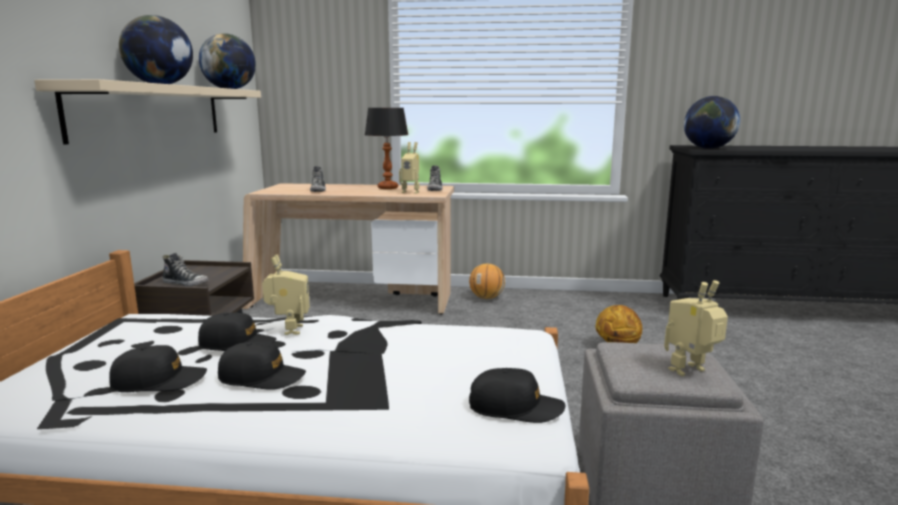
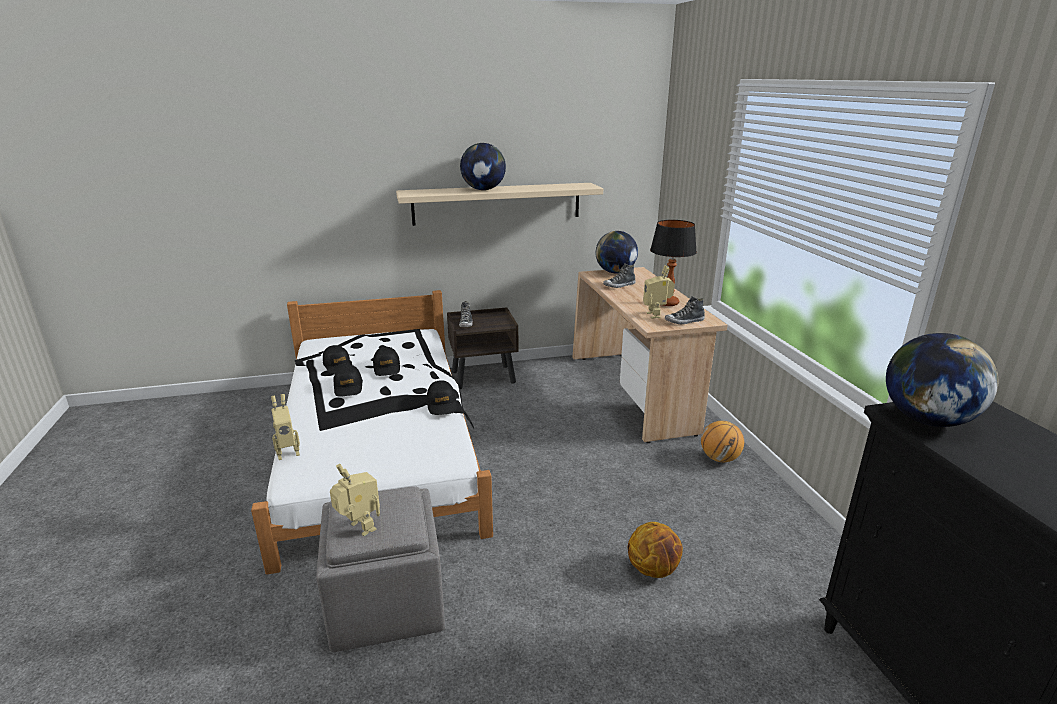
camera: 70 degrees right, 10 degrees up
globe [199,33,256,89] -> globe moved to [595,231,638,273]
toy robot [262,254,310,335] -> toy robot moved to [271,394,300,460]
black cap [469,368,565,423] -> black cap moved to [427,380,457,415]

